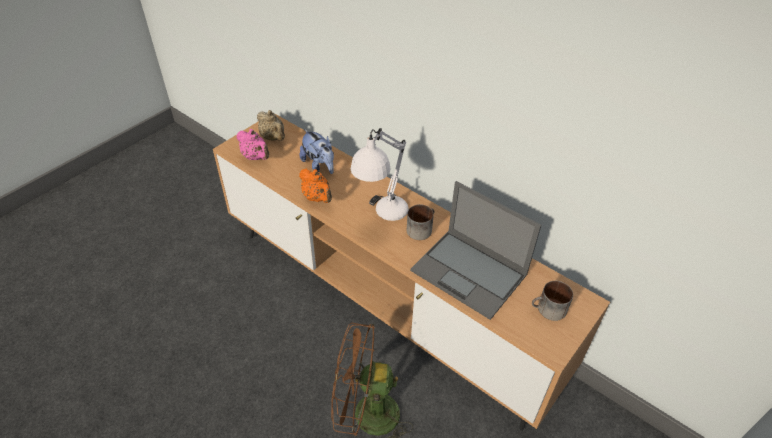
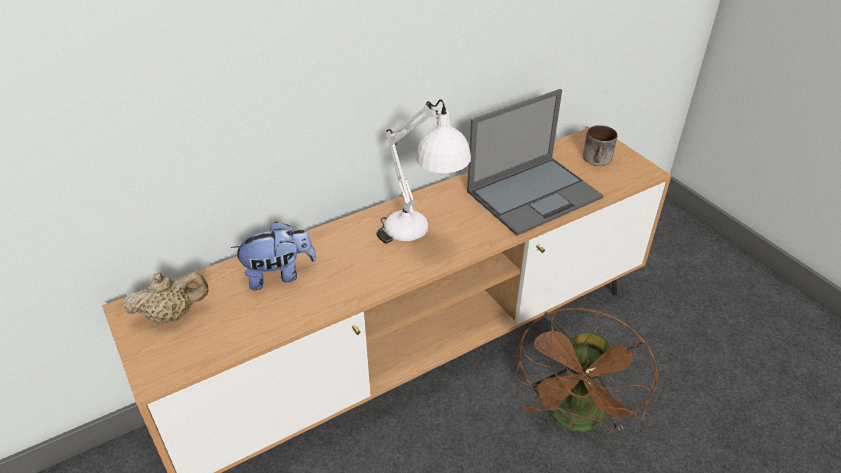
camera: 70 degrees left, 5 degrees down
pink teapot [236,129,269,160] -> none
orange teapot [299,169,332,203] -> none
mug [407,204,434,240] -> none

